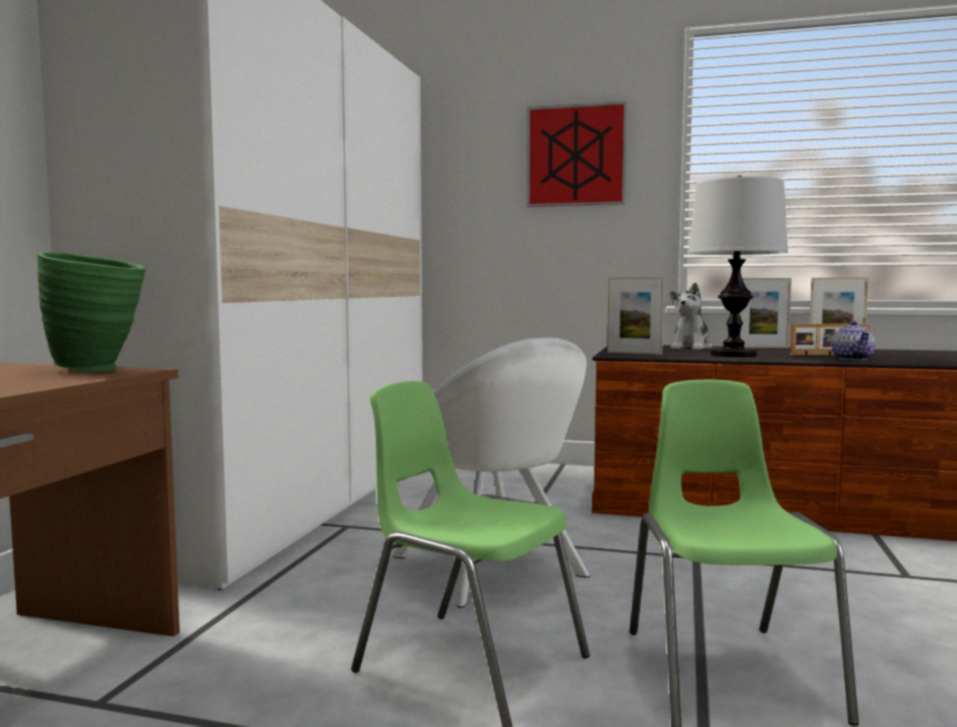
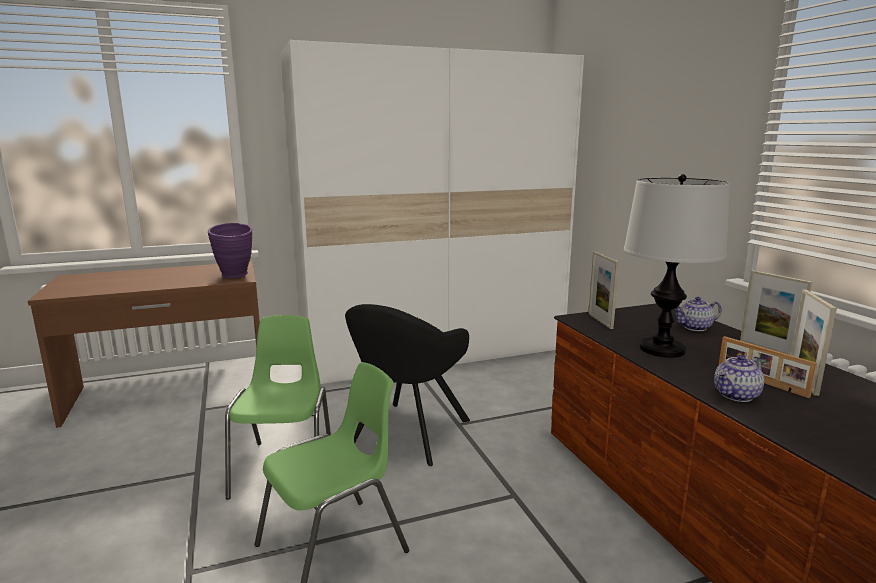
camera: 55 degrees right, 10 degrees up
green vase [37,252,147,372] -> purple vase [208,223,252,278]
white armchair [393,338,590,608] -> black armchair [345,304,470,466]
picture [527,101,627,207] -> none
plush toy [670,282,713,350] -> teapot [675,297,722,331]

